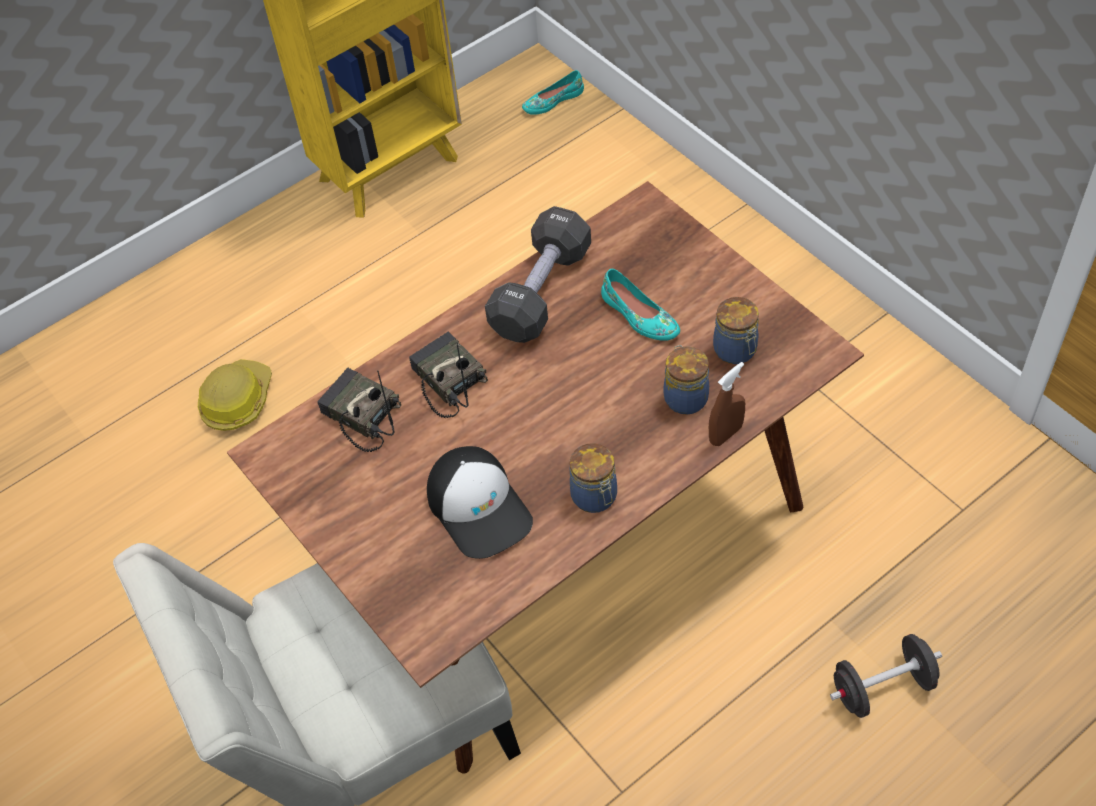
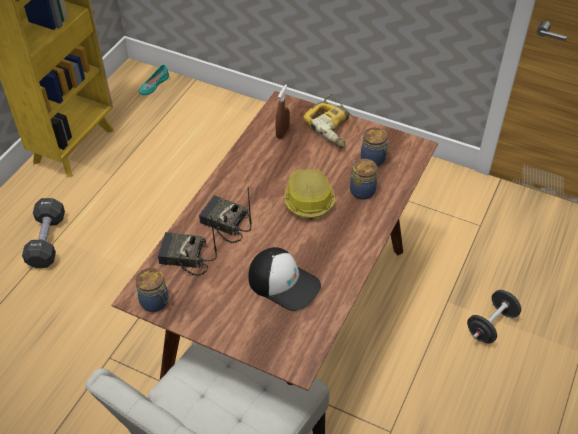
camera: 30 degrees left, 5 degrees down
hard hat [198,359,272,431] -> hard hat moved to [284,169,336,219]
black dumbbell [485,206,591,343] -> black dumbbell moved to [22,198,65,268]
jar [569,443,617,513] -> jar moved to [136,268,169,312]
turquoise shoe [601,269,680,341] -> none
brown spray bottle [709,362,745,446] -> brown spray bottle moved to [275,85,290,139]
none -> power drill [303,94,360,148]

